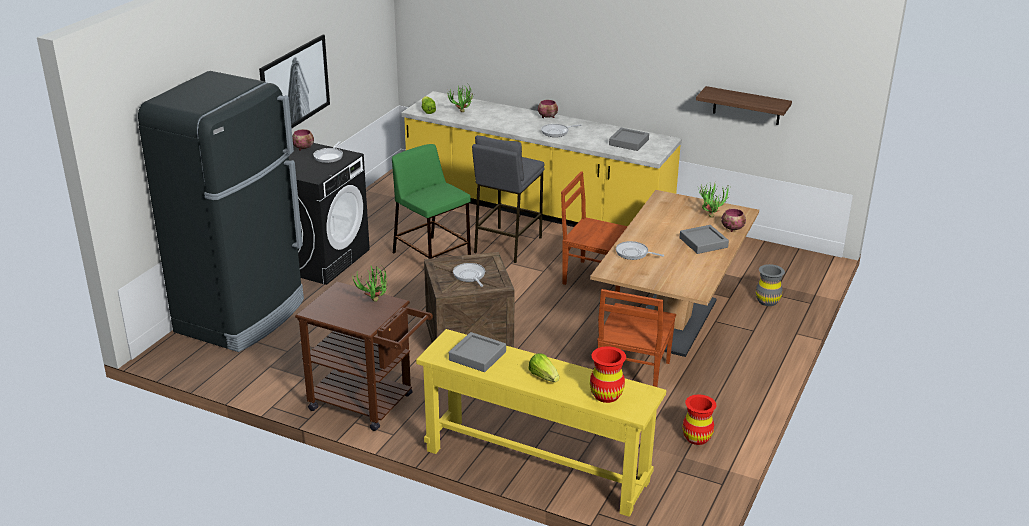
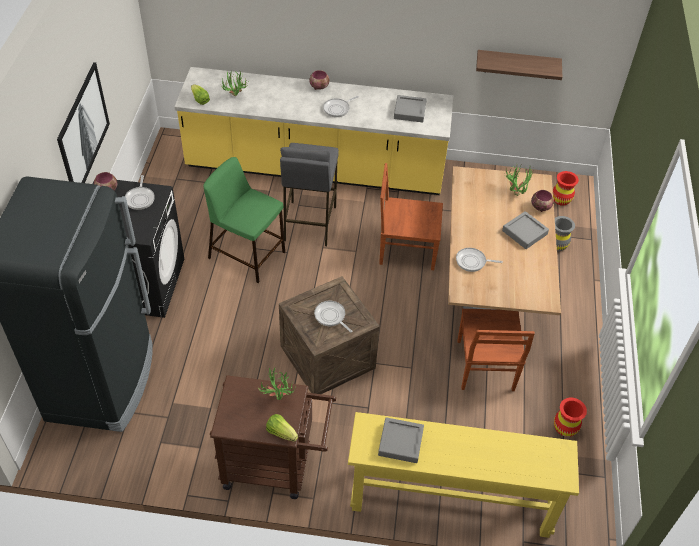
camera: 20 degrees left, 20 degrees up
lettuce [528,353,559,382] -> lettuce moved to [266,414,298,442]
red vase [590,346,626,403] -> red vase moved to [553,171,579,206]

